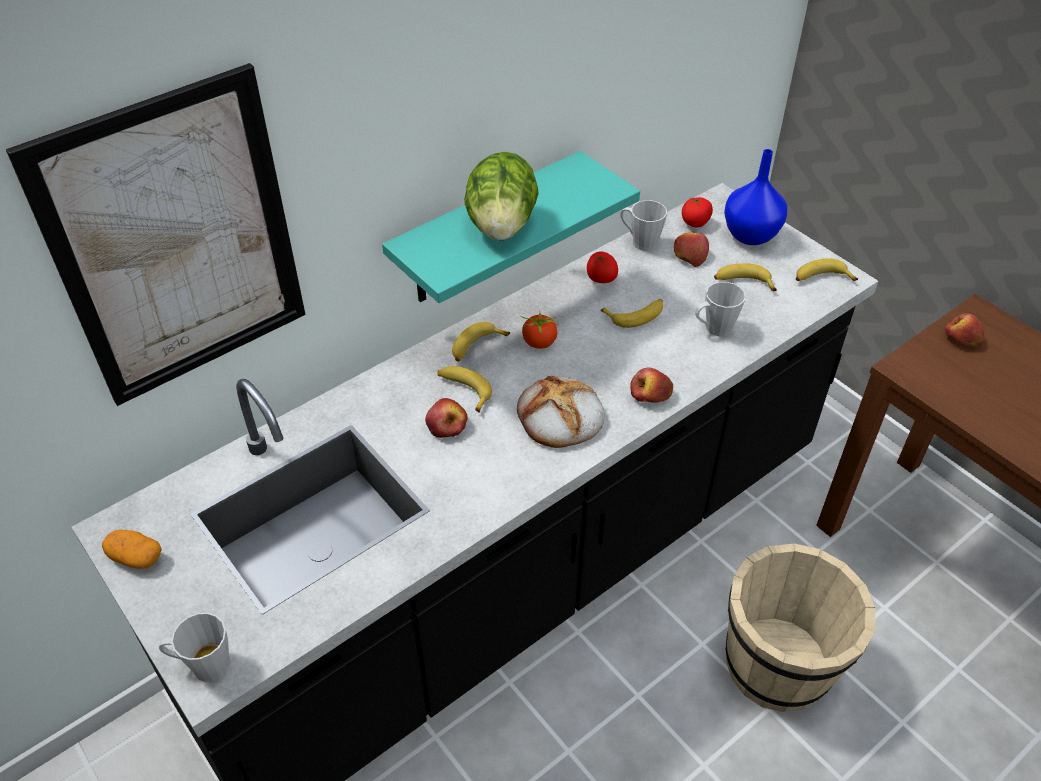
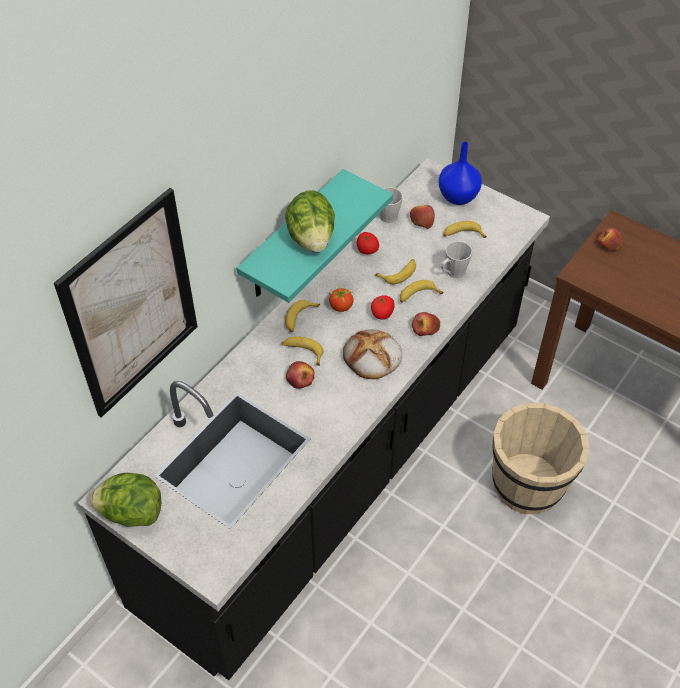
camera: 15 degrees left, 5 degrees up
potato [102,530,162,569] -> lettuce [90,473,161,527]
grey mug [159,613,231,682] -> none
tomato [682,197,713,227] -> tomato moved to [371,295,395,320]
banana [796,258,858,281] -> banana moved to [400,280,444,302]

